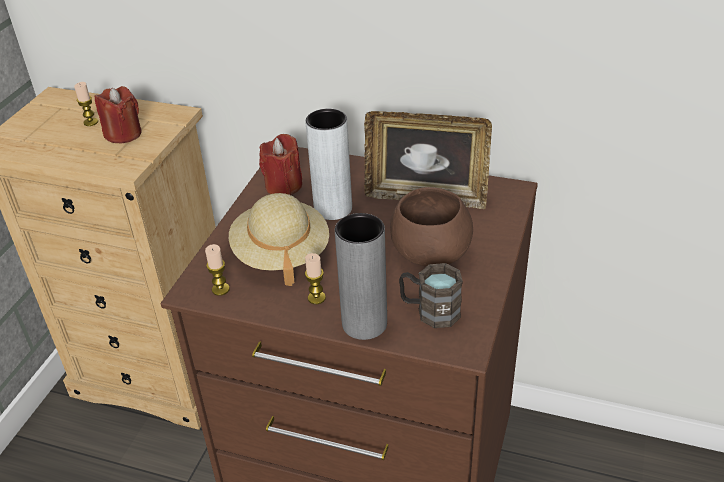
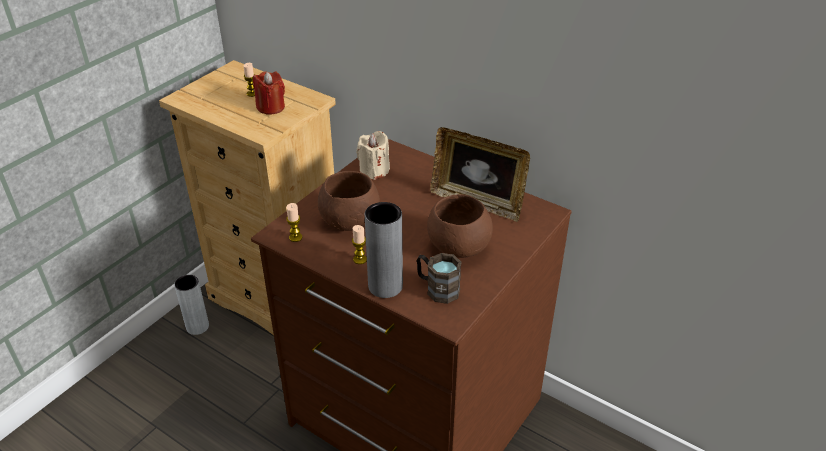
camera: 15 degrees right, 0 degrees up
beige hat [229,193,329,286] -> brown bowl [318,171,380,231]
red candle [259,134,302,195] -> beige candle [356,131,390,180]
grey vase [305,109,352,220] -> grey vase moved to [174,275,209,335]

